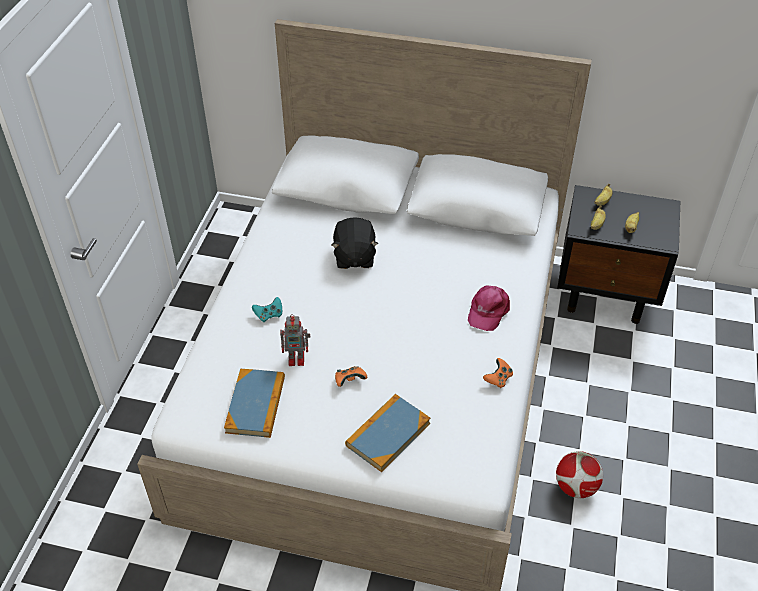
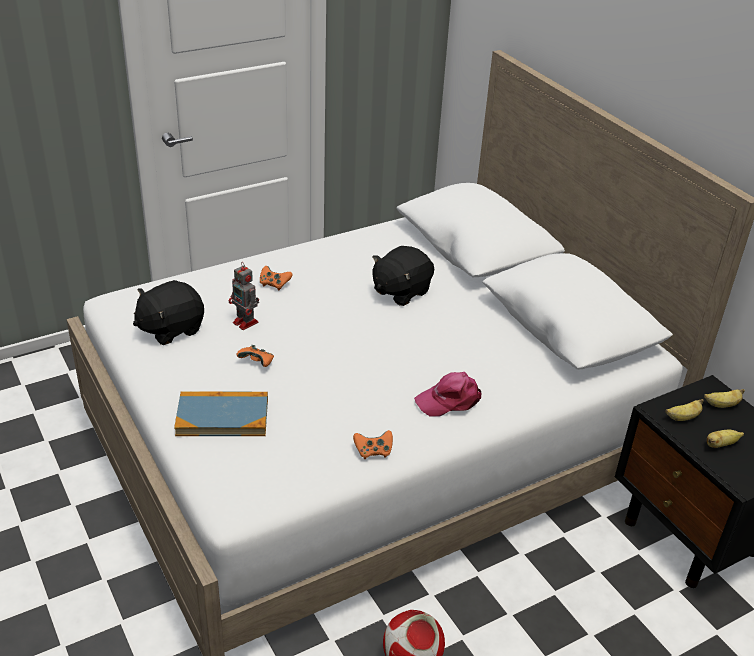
camera: 45 degrees right, 10 degrees down
book [224,369,285,438] -> black plush toy [133,280,204,345]
turquoise game controller [252,297,282,322] -> orange game controller [260,266,293,290]

